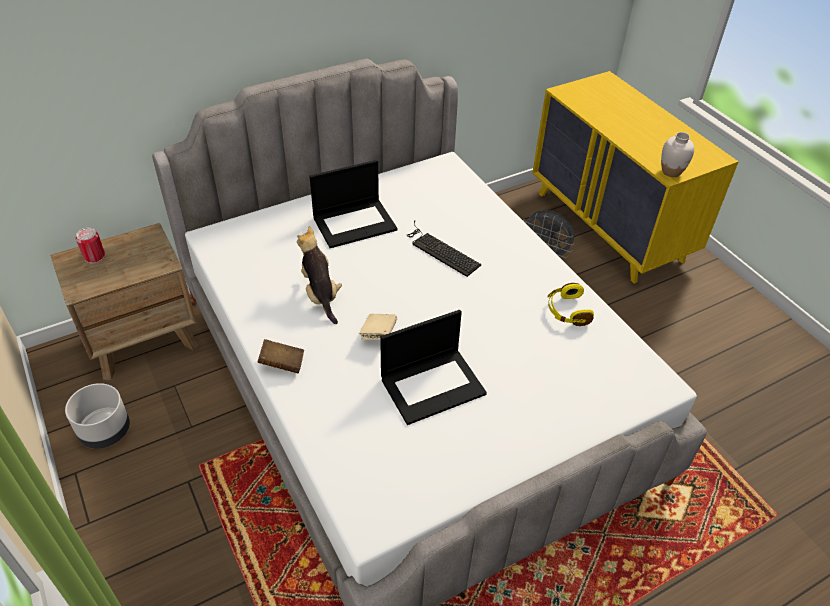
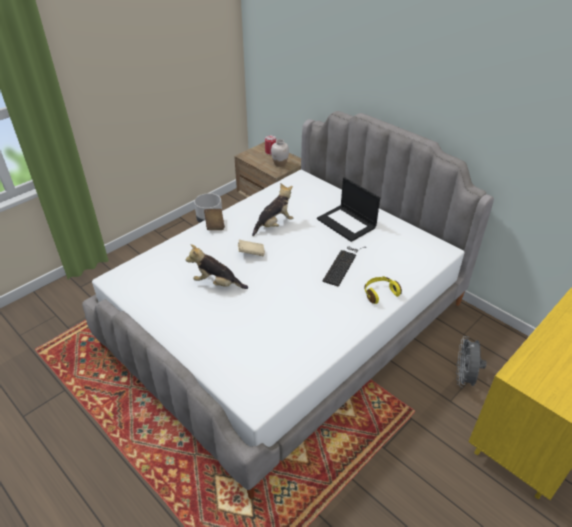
camera: 75 degrees right, 5 degrees down
laptop [380,310,487,425] -> plush toy [186,244,248,289]
yellow headphones [547,283,594,326] -> yellow headphones moved to [365,276,402,304]
white vase [661,132,694,177] -> white vase moved to [271,139,289,167]

